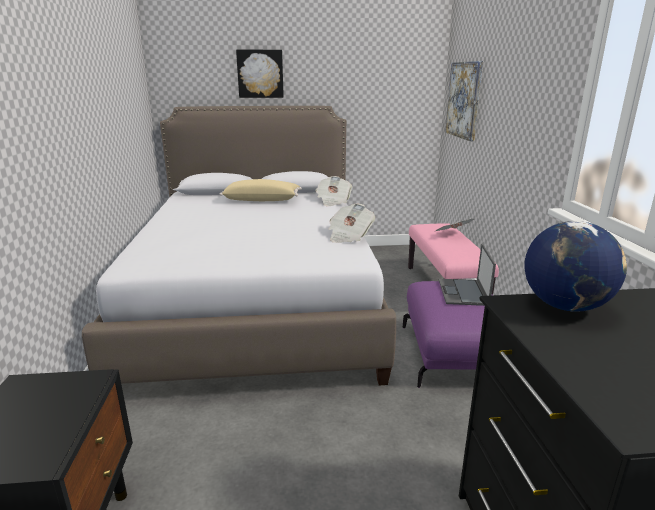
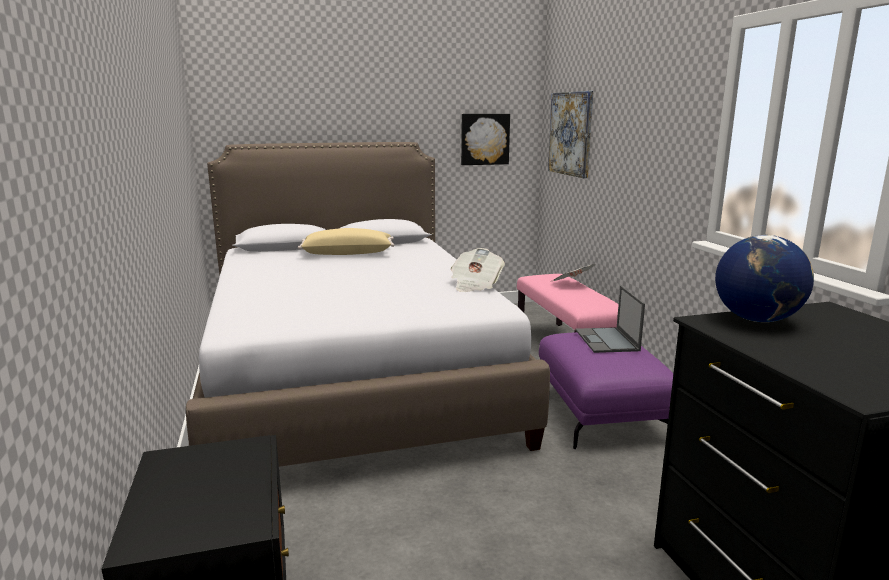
camera: 10 degrees left, 5 degrees down
picture [236,50,284,98] -> picture moved to [461,114,510,165]
newspaper [316,176,352,206] -> none

